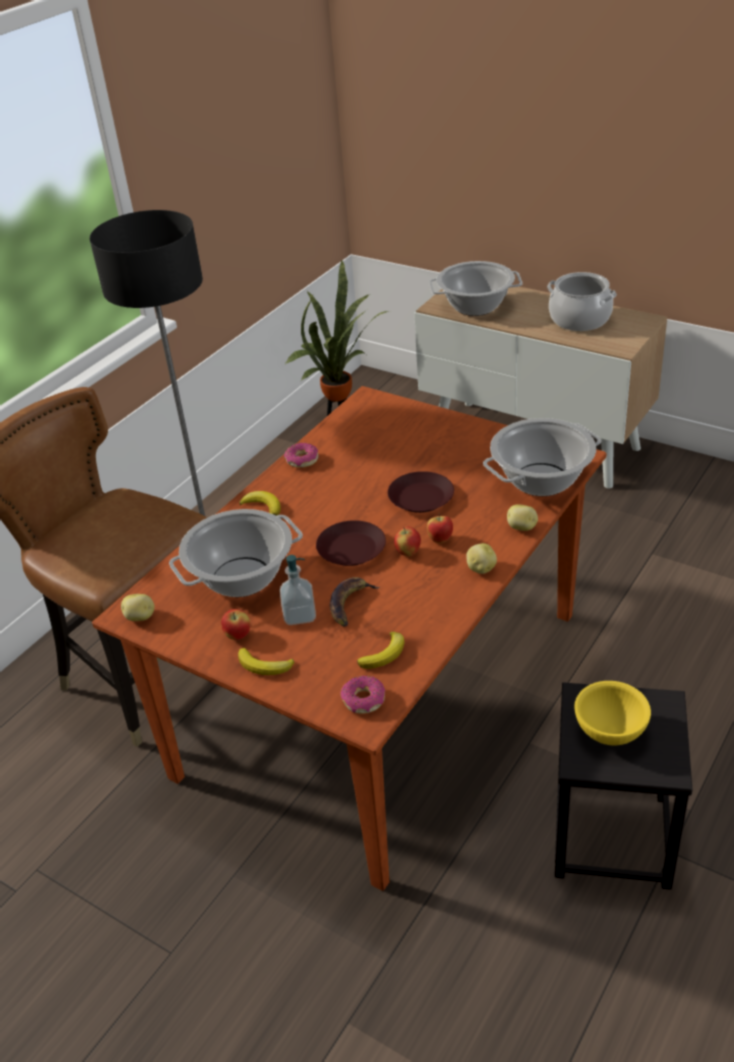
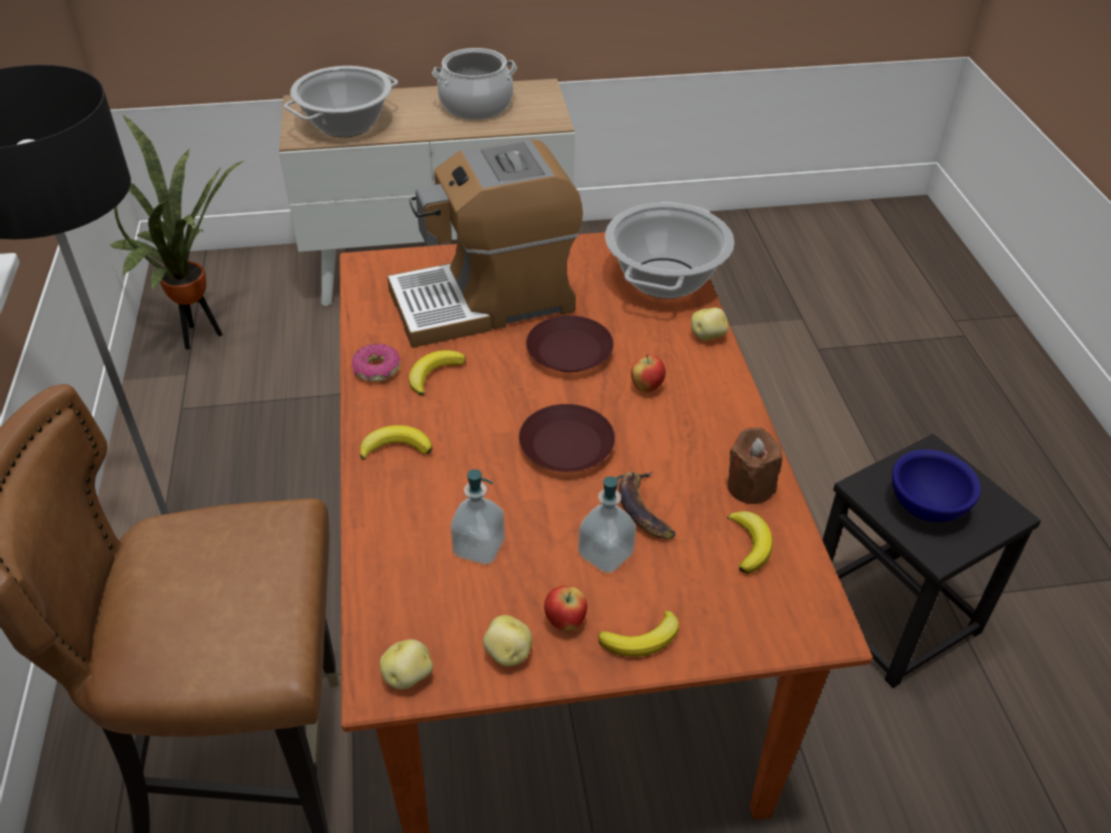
camera: 45 degrees left, 5 degrees up
cooking pot [169,509,303,597] -> soap dispenser [450,469,505,564]
donut [340,676,385,714] -> none
apple [394,527,421,556] -> none
potato [466,543,497,574] -> potato moved to [483,615,533,667]
yellow bowl [574,681,651,745] -> blue bowl [892,449,981,522]
none -> coffee machine [387,138,583,348]
none -> banana [409,350,466,396]
none -> brown candle [727,427,782,504]

